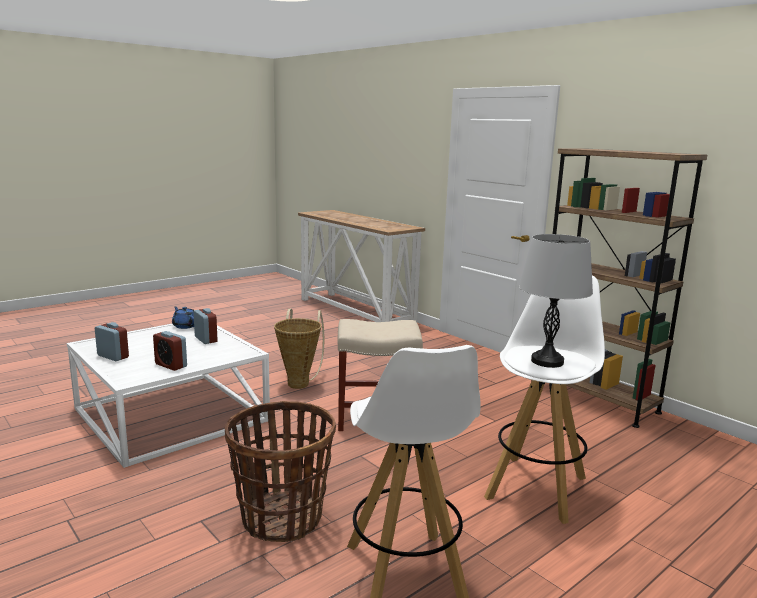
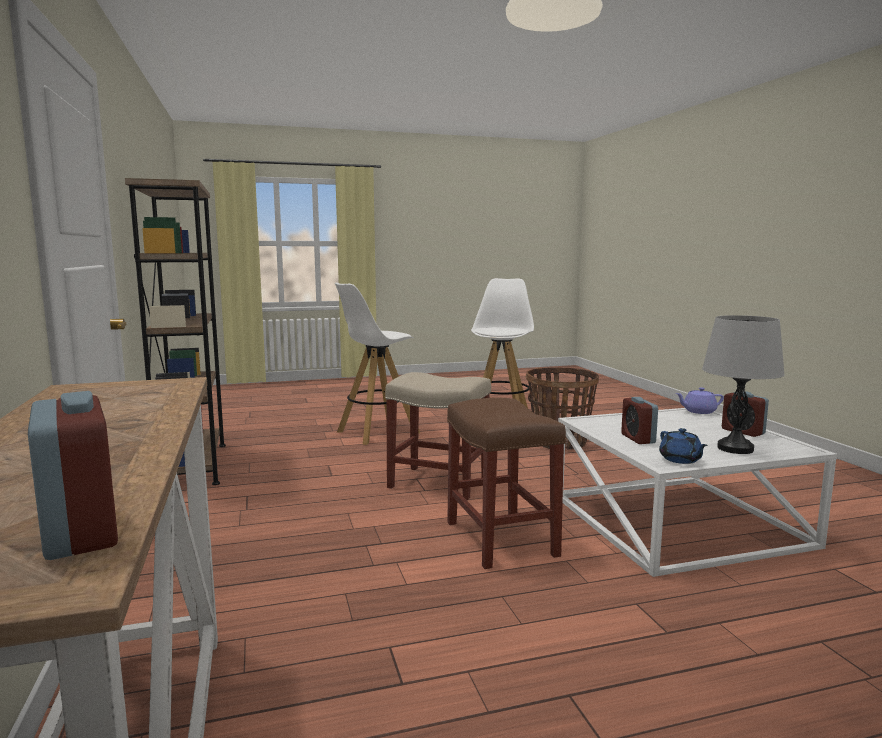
camera: 155 degrees left, 5 degrees down
alarm clock [153,331,187,371] -> alarm clock moved to [28,391,118,560]
basket [274,309,324,389] -> brown stool [447,398,566,569]
grey table lamp [519,234,593,368] -> grey table lamp moved to [702,315,785,454]
none -> purple teapot [675,387,724,414]

